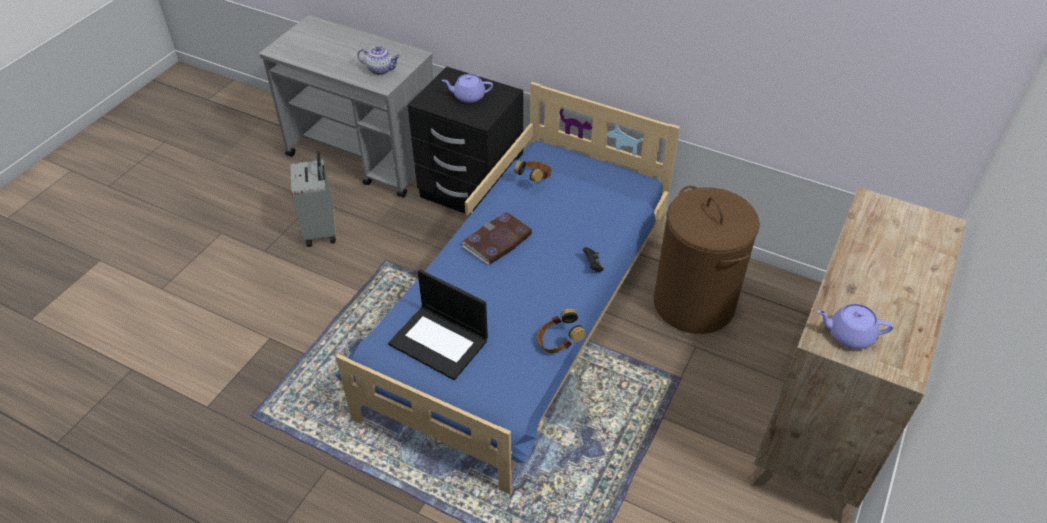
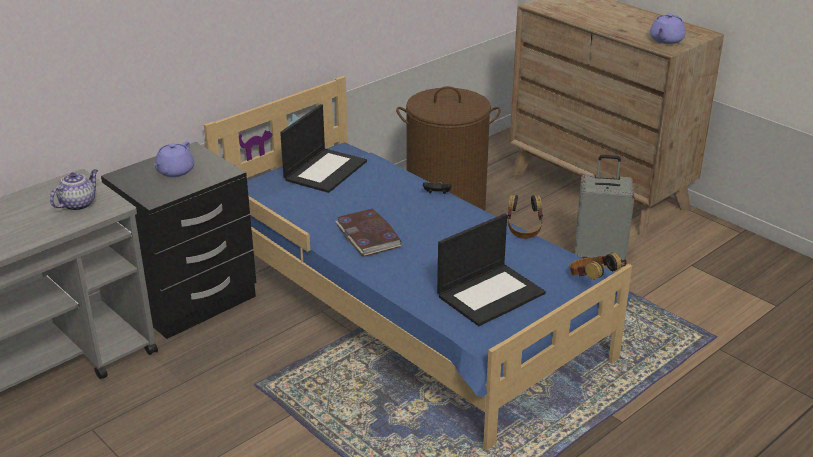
camera: 70 degrees left, 15 degrees down
grey suitcase [290,151,336,247] -> grey suitcase moved to [575,155,634,267]
headphones [514,160,552,183] -> headphones moved to [570,253,622,280]
none -> laptop [280,104,367,193]

